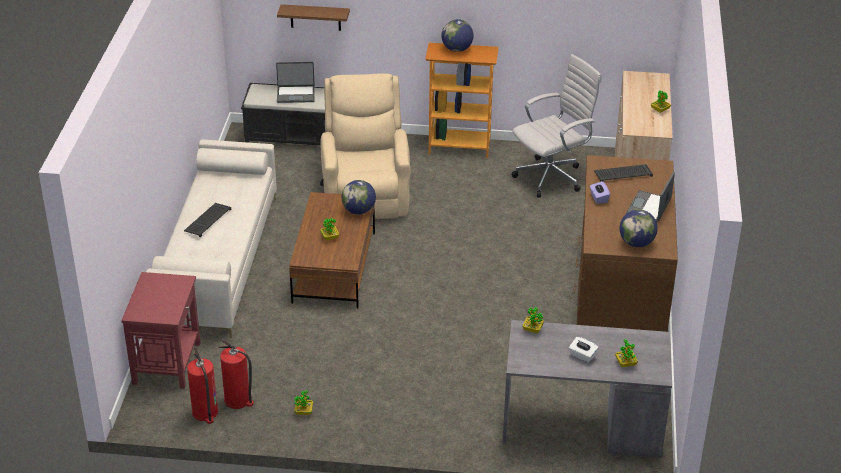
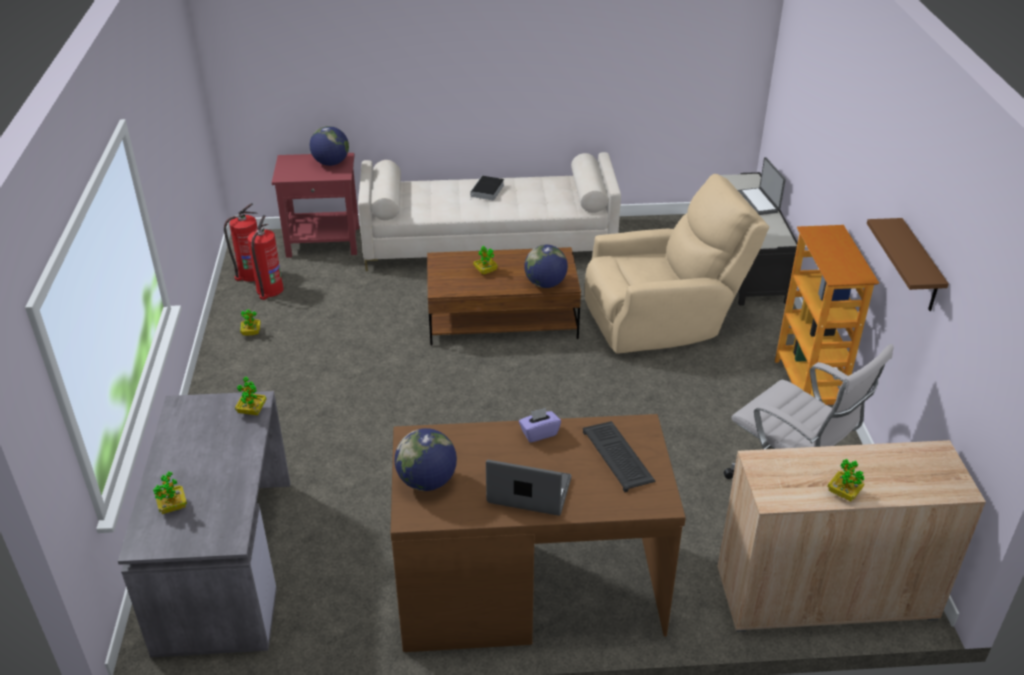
camera: 80 degrees right, 0 degrees up
keyboard [184,203,231,237] -> book [470,176,504,200]
brown shelf [277,4,350,31] -> brown shelf moved to [867,218,949,311]
globe [441,19,473,52] -> globe moved to [310,126,349,166]
white tissue box [569,337,599,363] -> none

